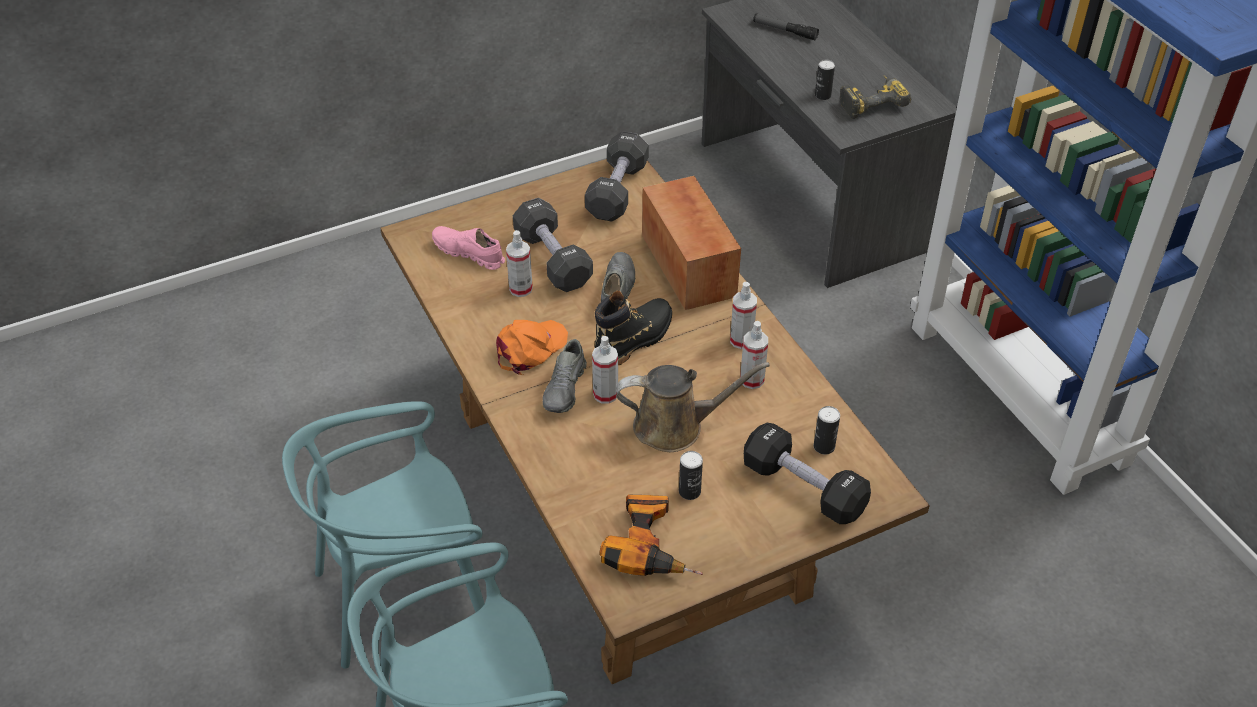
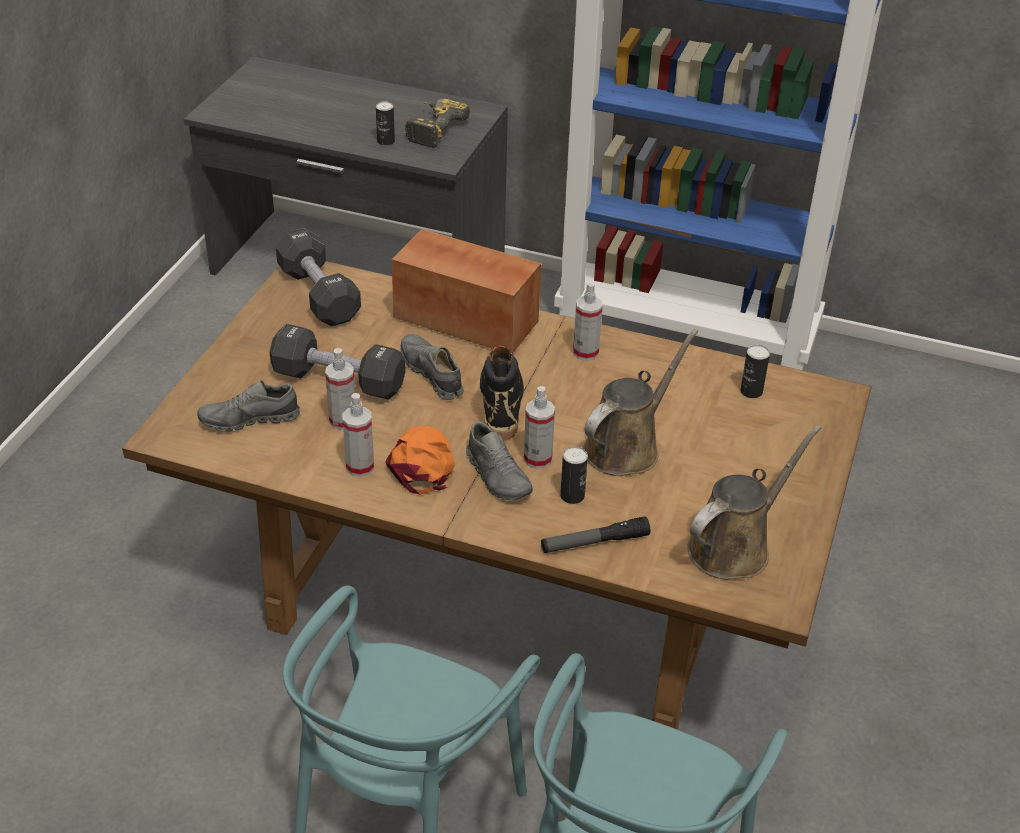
camera: 45 degrees left, 5 degrees down
pink shoe [432,226,505,270] -> grey shoe [197,380,300,431]
power drill [600,495,703,576] -> brown watering can [687,425,822,580]
can [679,451,703,500] -> can moved to [560,446,588,504]
spray bottle [740,321,768,389] -> spray bottle moved to [343,393,374,477]
black dumbbell [744,423,871,524] -> none
flashlight [753,14,819,40] -> flashlight moved to [541,516,650,553]

